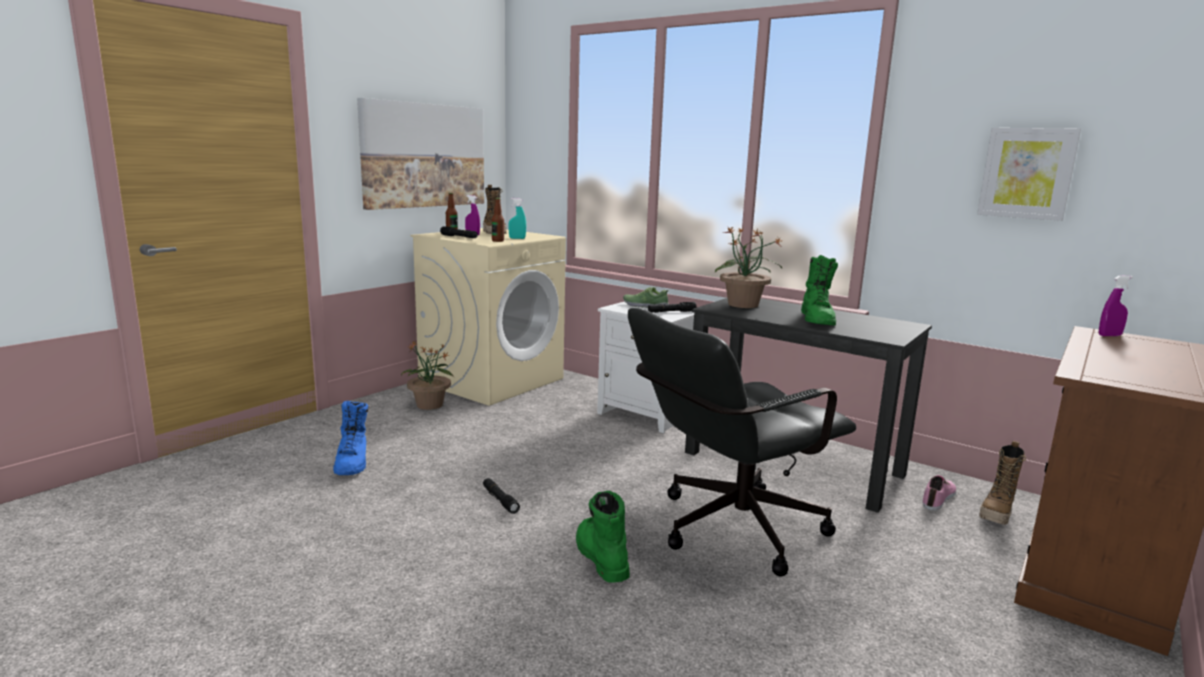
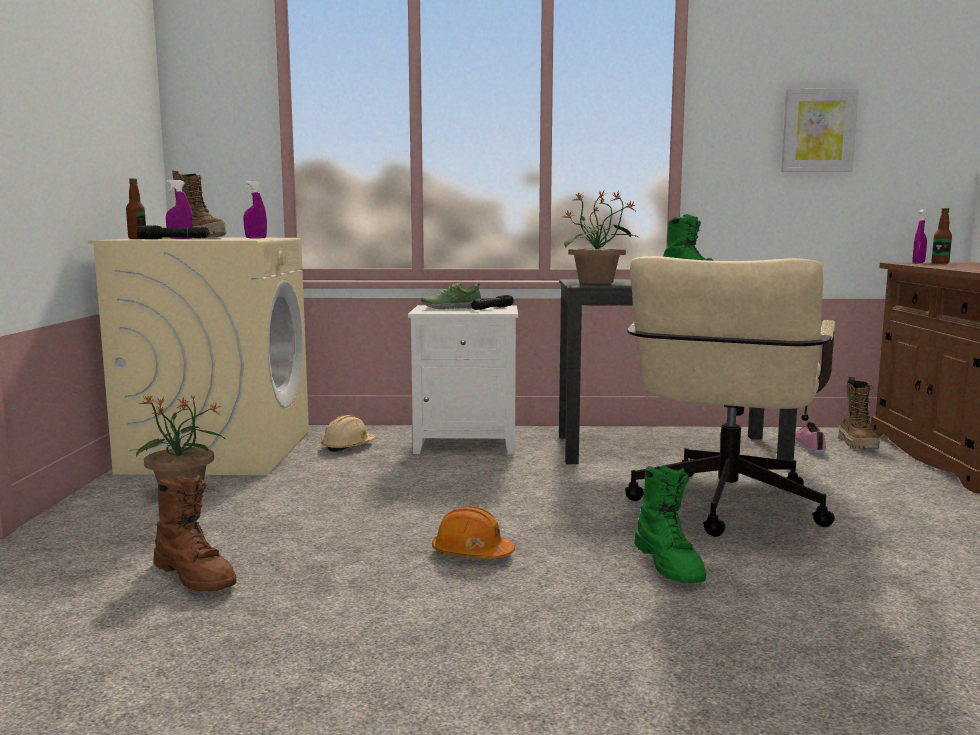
camera: 35 degrees left, 5 degrees down
blue boot [333,401,368,475] -> brown boot [153,475,236,591]
picture [357,98,484,210] -> none
black flashlight [483,478,520,514] -> orange hard hat [432,506,515,558]
bottle [492,198,504,242] -> bottle moved to [932,208,952,264]
turquoise spray bottle [508,198,526,239] -> purple spray bottle [244,181,267,238]
green boot [576,491,630,582] -> green boot turned 135 degrees counterclockwise [634,466,706,583]
black office chair [628,308,856,577] -> beige office chair [625,256,835,537]
none -> beige hard hat [321,415,375,452]

